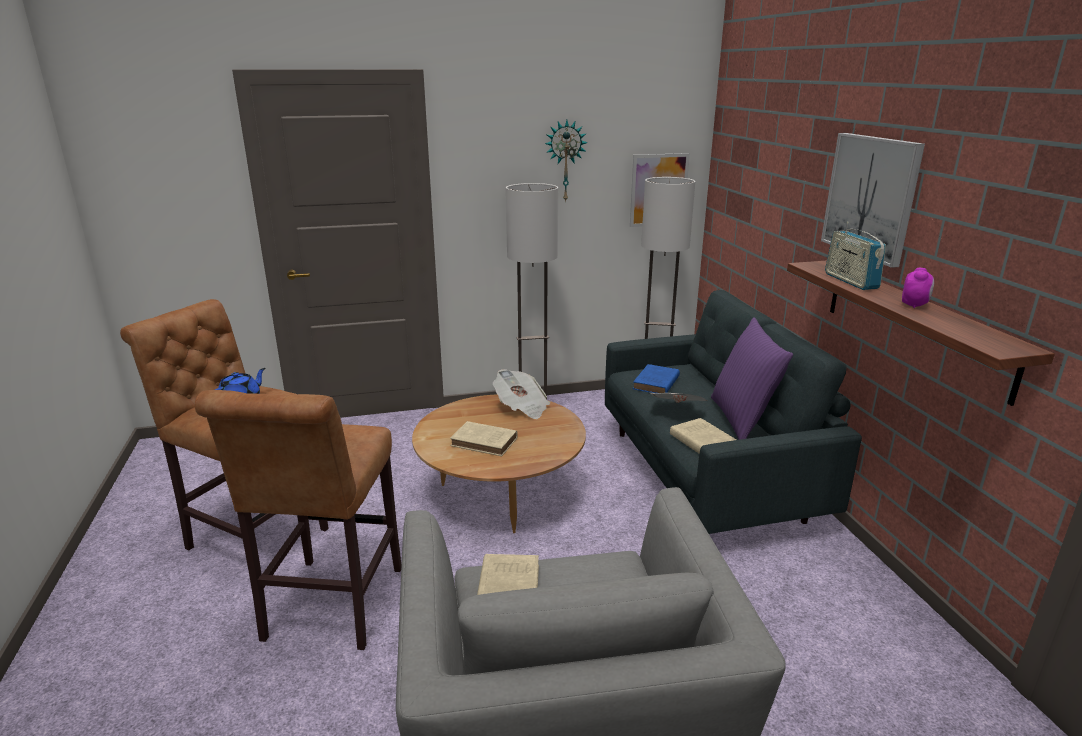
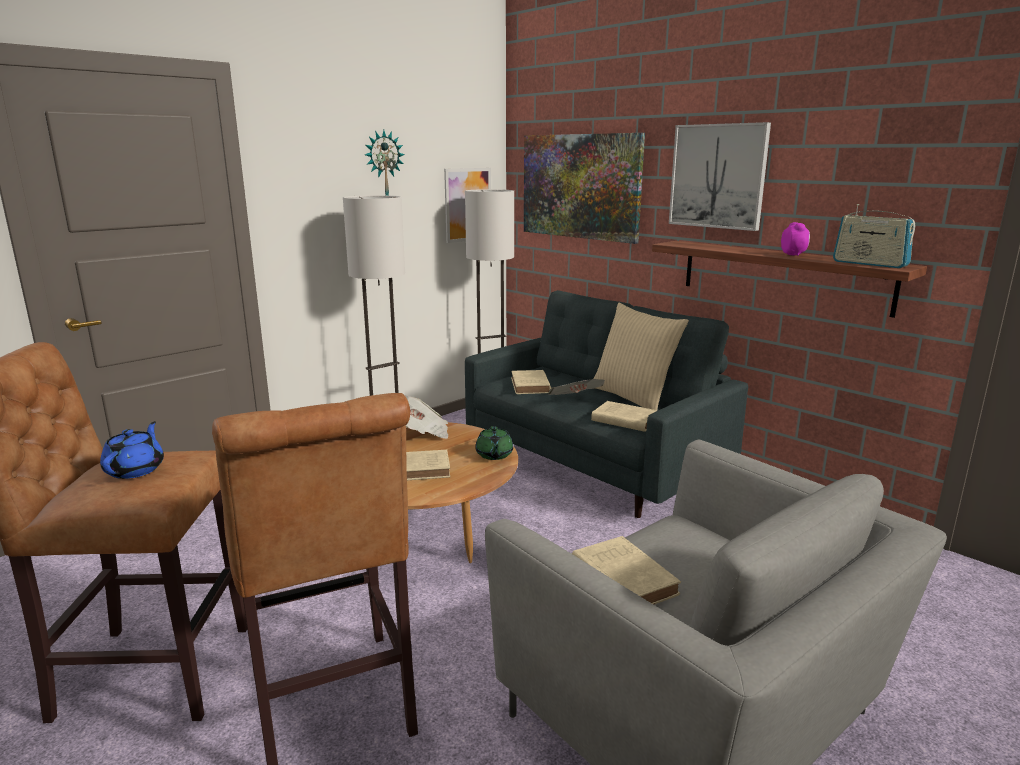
camera: 30 degrees left, 5 degrees down
blue book [632,364,680,393] -> beige book [511,370,551,394]
purple pillow [711,318,793,440] -> beige pillow [593,303,689,410]
radio [825,222,886,290] -> radio moved to [833,204,916,268]
none -> green teapot [475,426,513,460]
none -> picture [524,133,645,244]

